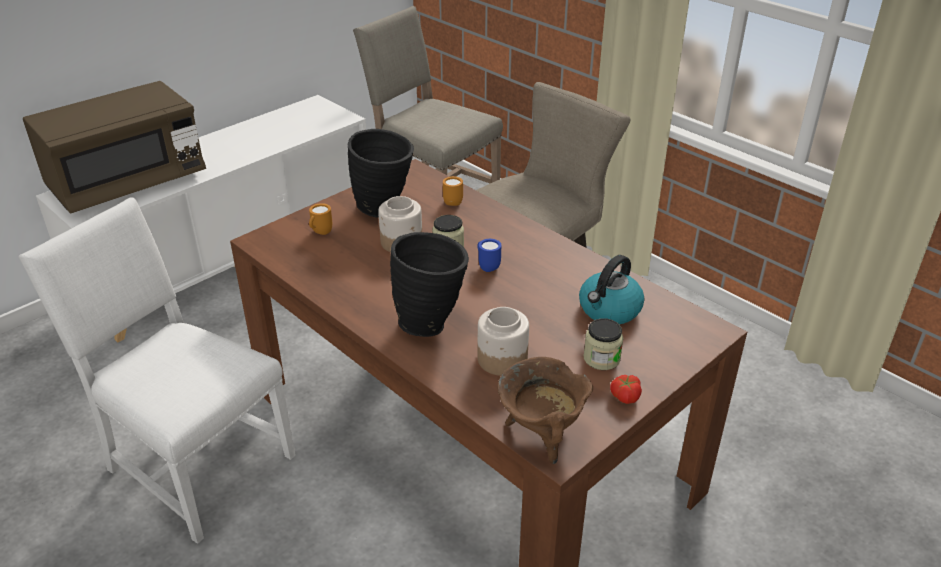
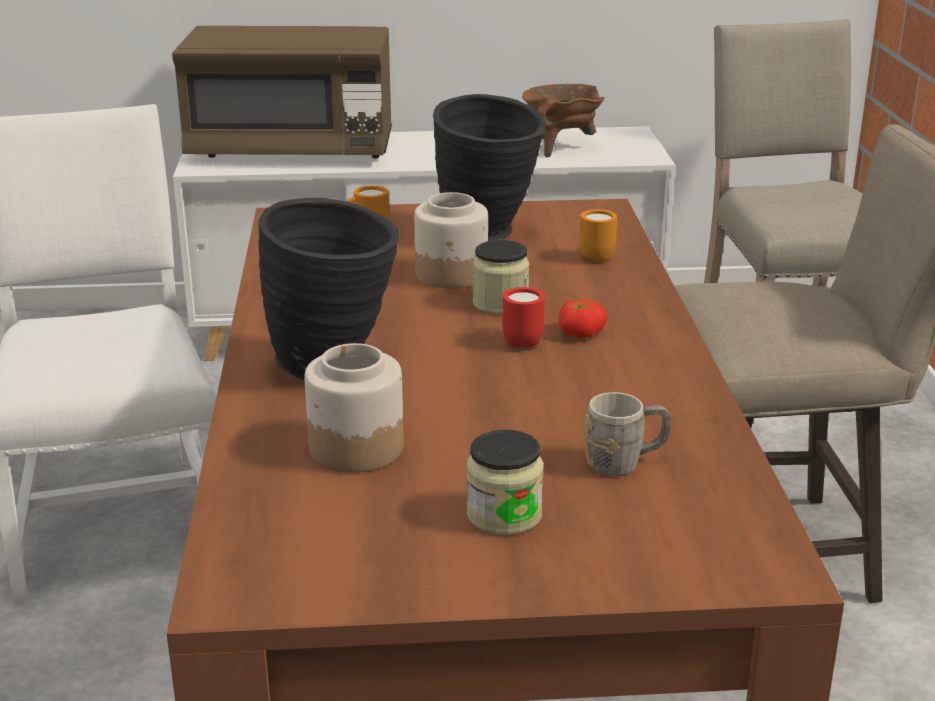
camera: 40 degrees right, 10 degrees down
blue mug [477,239,501,272] -> red mug [502,287,545,347]
brown cooking pot [498,357,593,464] -> brown cooking pot moved to [522,84,605,157]
kettle [579,255,644,324] -> grey mug [584,392,671,476]
tomato [610,375,642,404] -> tomato moved to [559,299,607,338]

